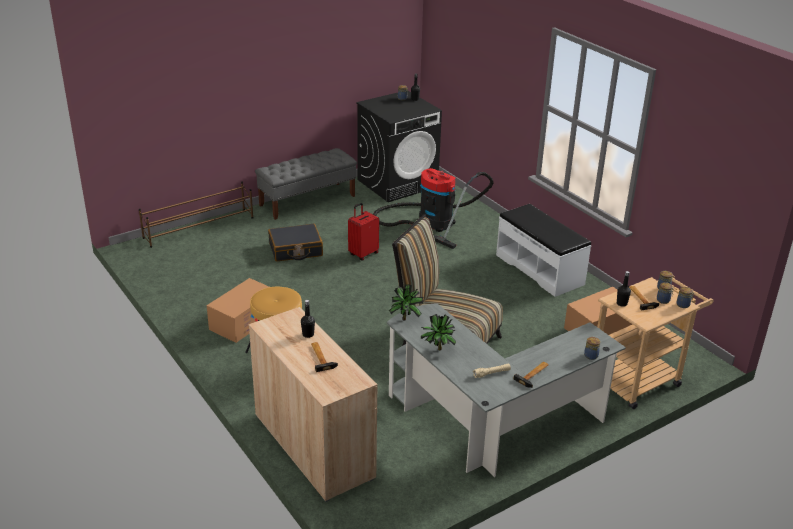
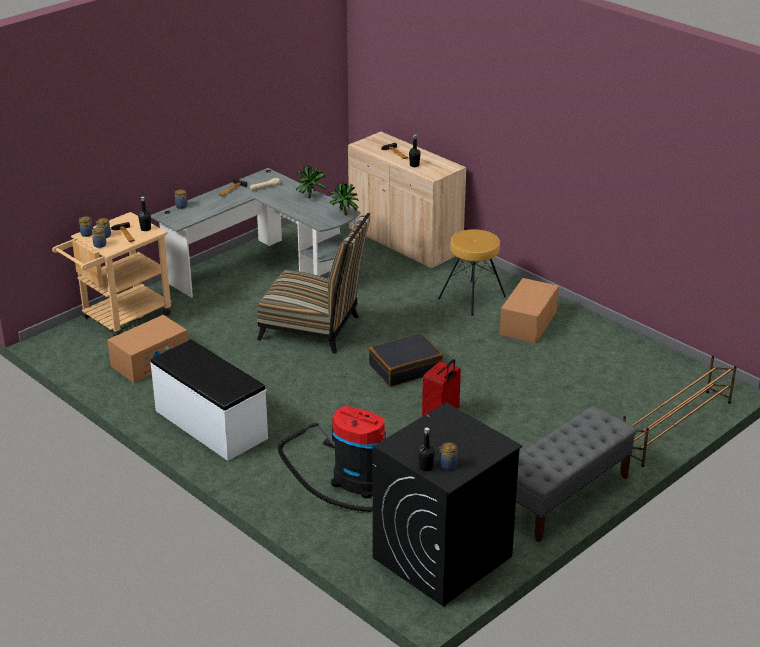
camera: 170 degrees right, 0 degrees up
black suitcase [268,224,323,261] -> black suitcase moved to [369,333,443,387]

